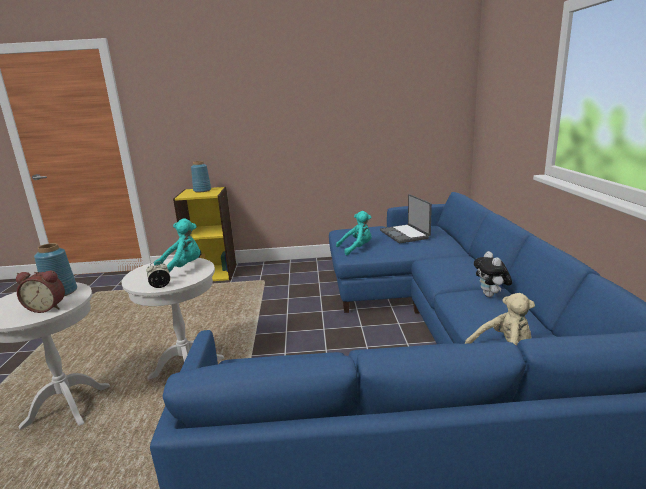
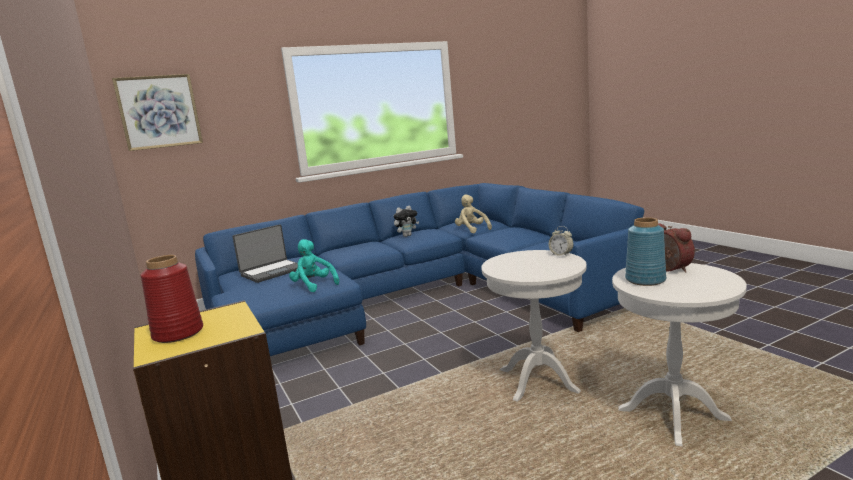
camera: 115 degrees left, 5 degrees down
turquoise plush toy [154,218,200,272] -> none
blue vase [191,161,211,193] -> red vase [141,255,203,343]
none -> picture [112,74,203,151]

